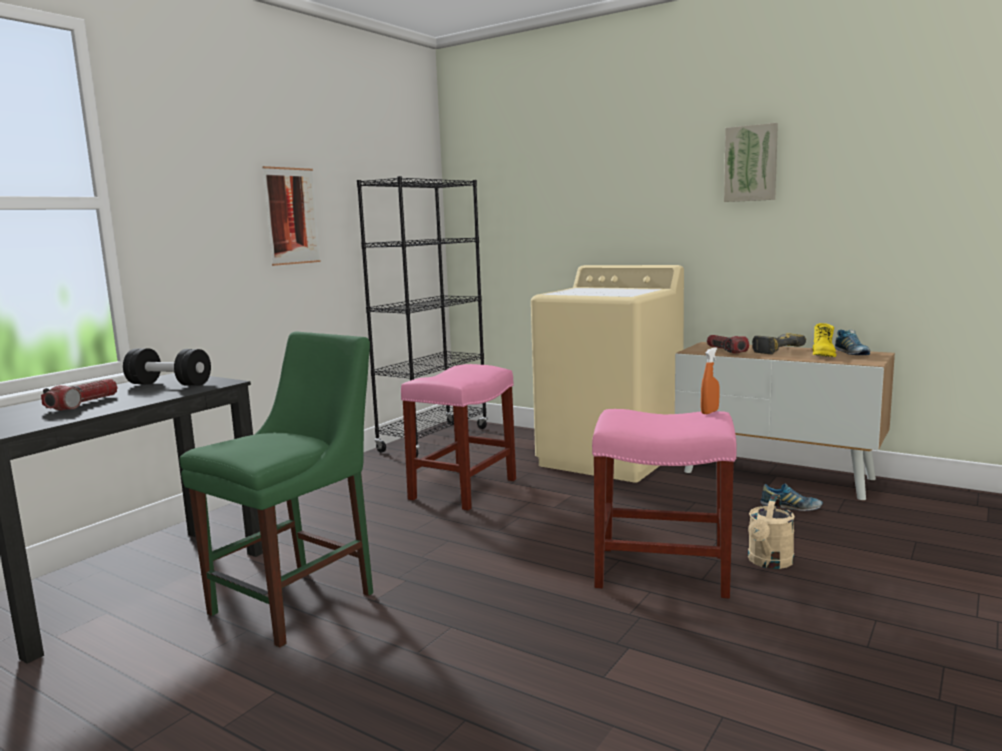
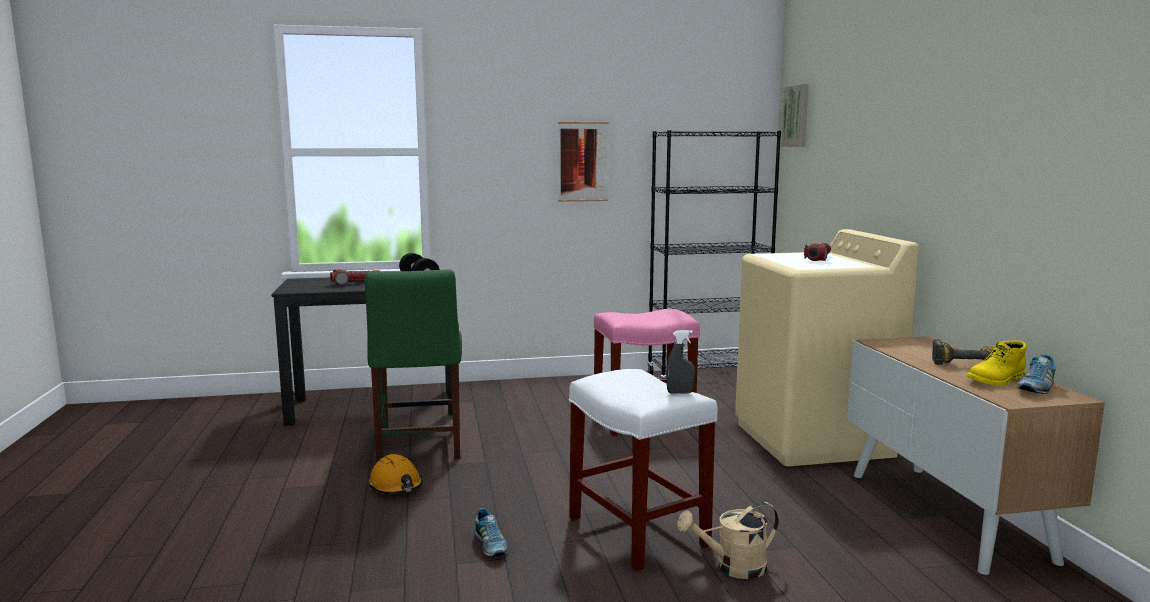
camera: 45 degrees right, 0 degrees up
green chair [180,331,373,648] -> green chair turned 90 degrees clockwise [364,269,462,463]
pink stool [592,409,737,599] -> white stool [569,369,718,571]
orange spray bottle [701,347,720,414] -> grey spray bottle [666,330,695,394]
flashlight [707,335,749,354] -> flashlight moved to [804,243,831,261]
picture [724,123,778,202] -> picture moved to [781,84,809,147]
shoe [760,483,823,511] -> shoe moved to [474,508,508,556]
none -> orange hard hat [369,454,423,494]

